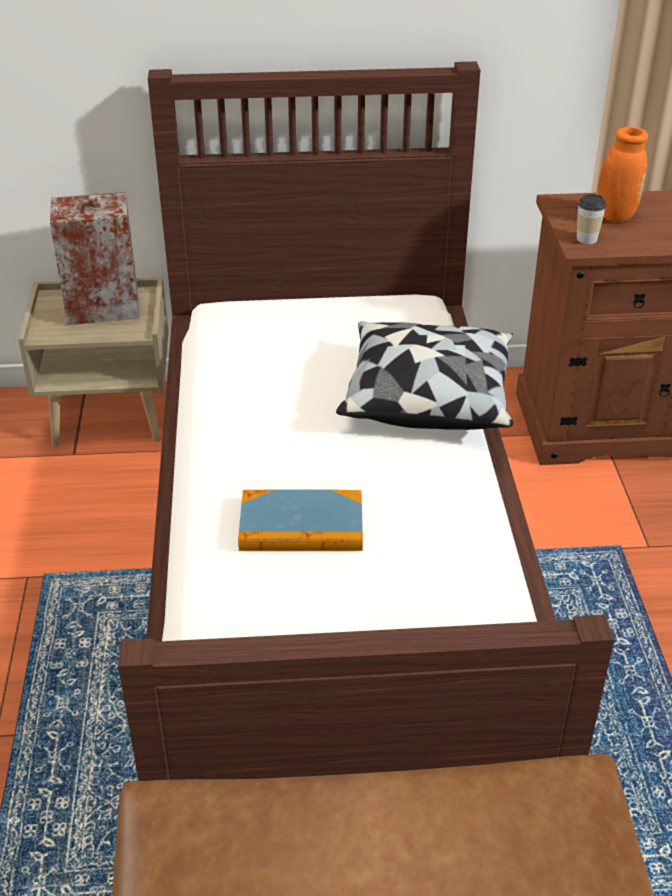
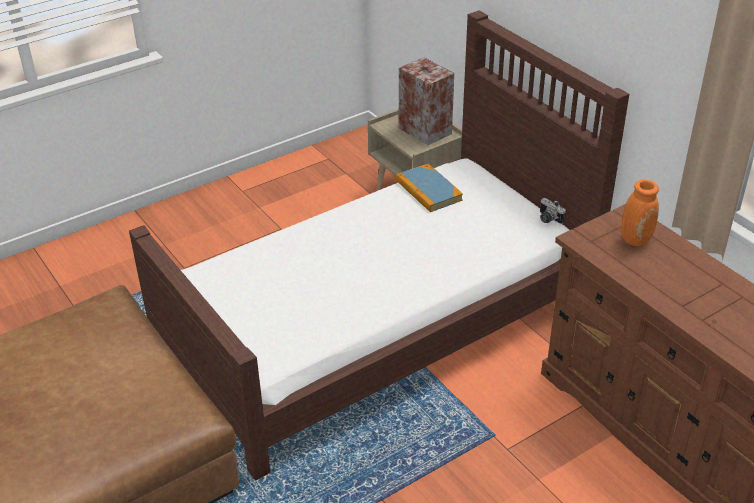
camera: 60 degrees right, 0 degrees up
book [238,489,363,551] -> book moved to [396,164,463,212]
pillow [336,321,513,430] -> none
cup [577,194,606,244] -> none
none -> camera [540,198,566,224]

